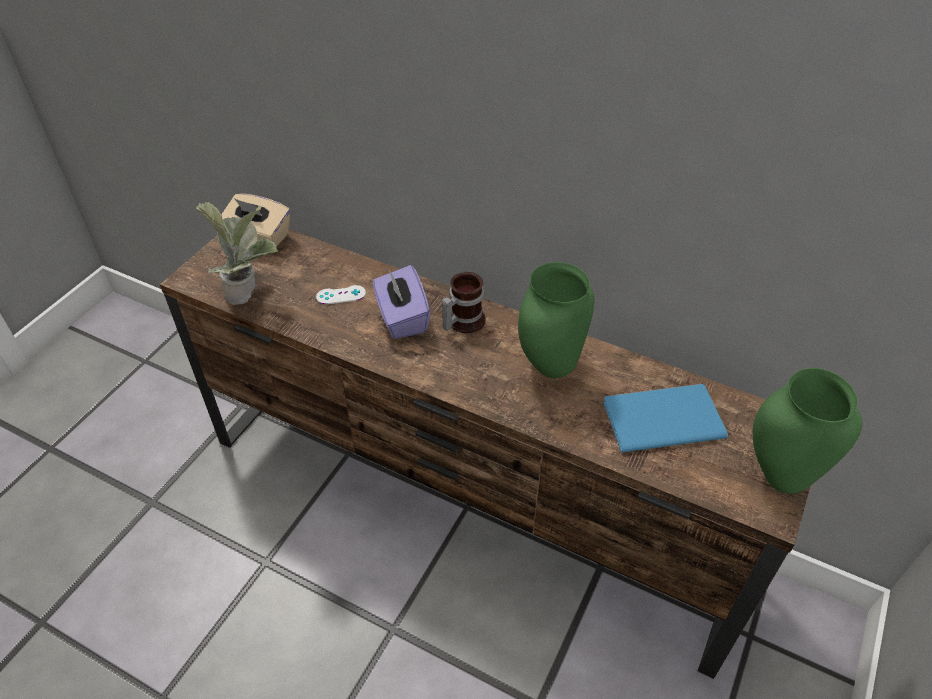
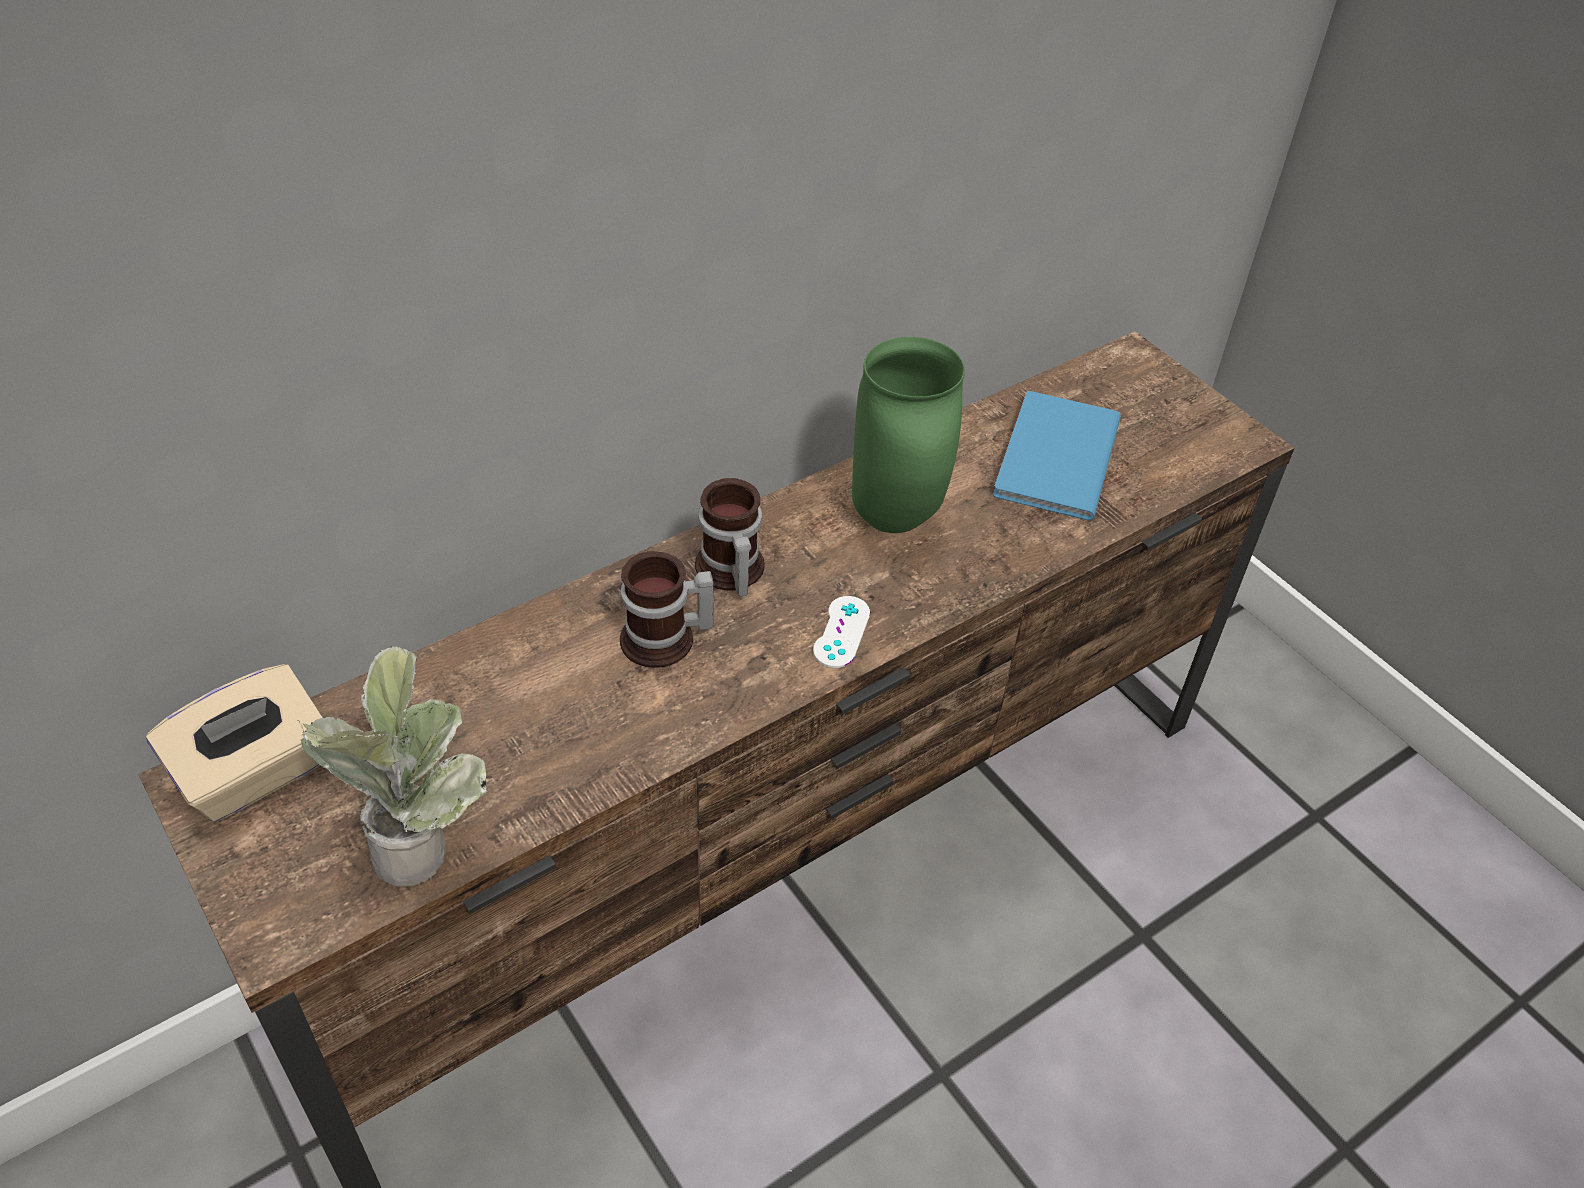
camera: 65 degrees left, 0 degrees up
white game controller [316,285,366,304] -> white game controller moved to [813,596,870,668]
purple tissue box [373,265,430,339] -> mug [620,551,713,668]
green vase [753,368,863,494] -> none

